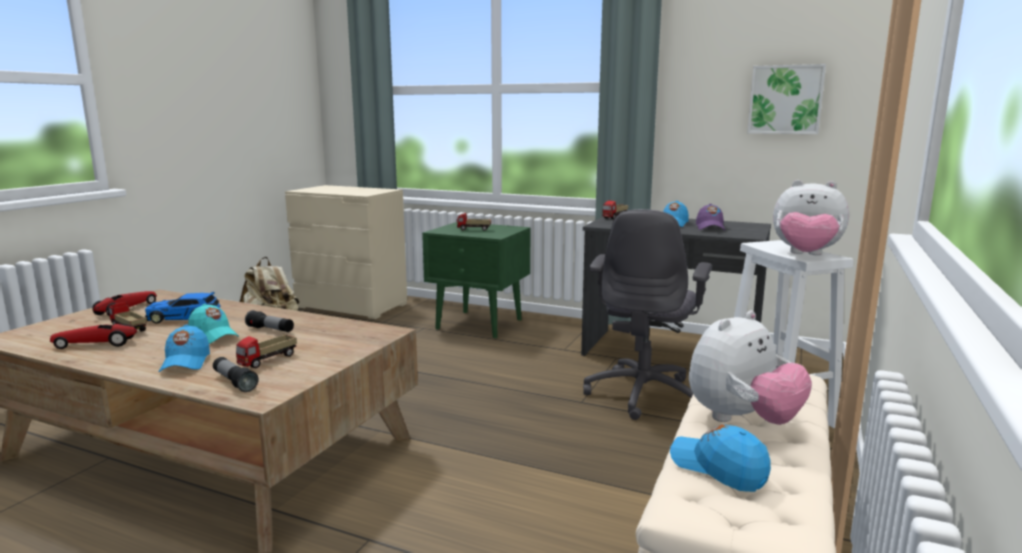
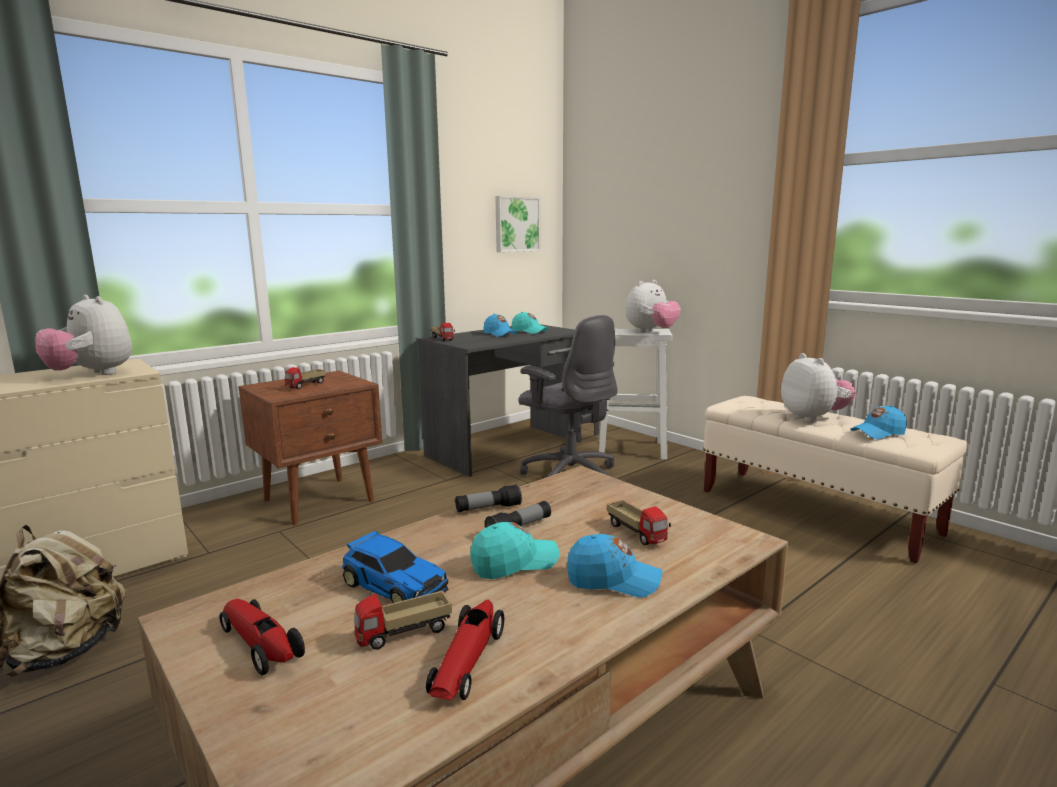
camera: 65 degrees left, 0 degrees up
toy car [145,292,221,323] -> toy car turned 75 degrees counterclockwise [342,530,448,603]
flashlight [213,357,259,392] -> flashlight moved to [455,484,522,512]
green nightstand [422,222,531,338] -> brown nightstand [238,371,382,525]
purple cap [696,204,725,230] -> turquoise cap [511,312,548,334]
none -> plush toy [35,295,132,375]

